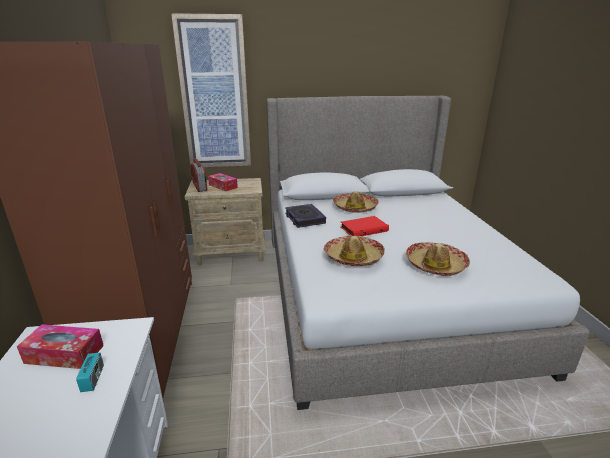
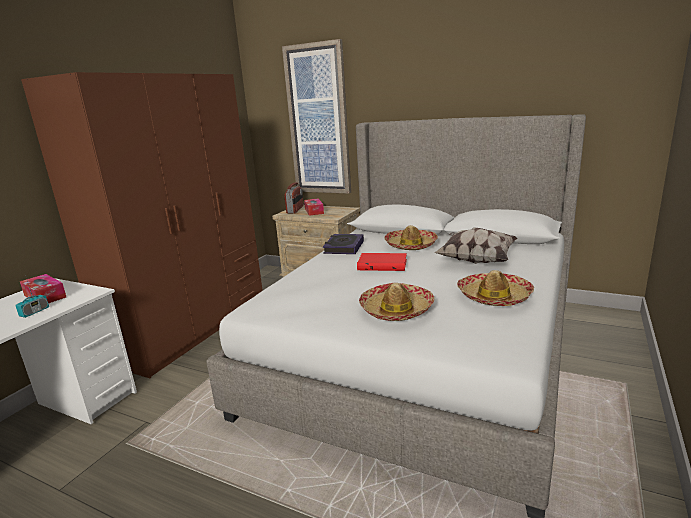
camera: 35 degrees right, 5 degrees down
hat [324,236,385,266] -> hat moved to [457,270,534,306]
none -> pillow [434,227,518,264]

